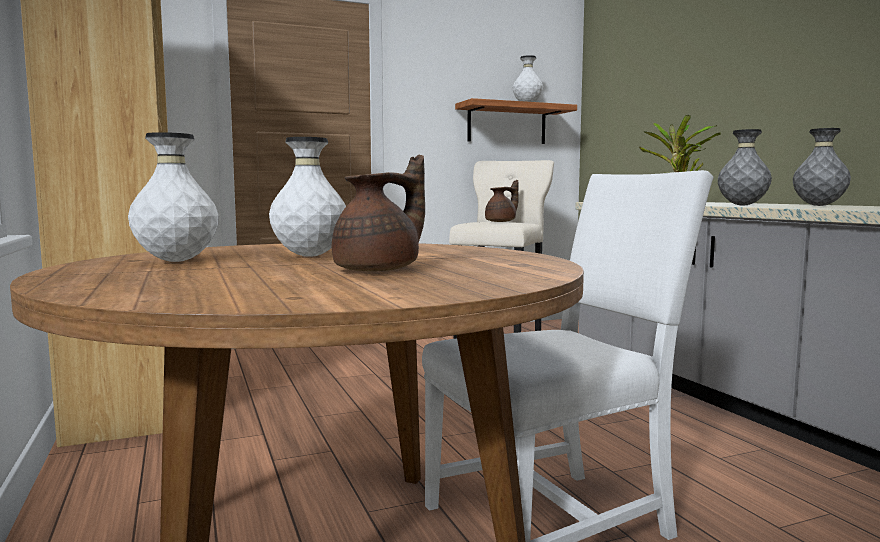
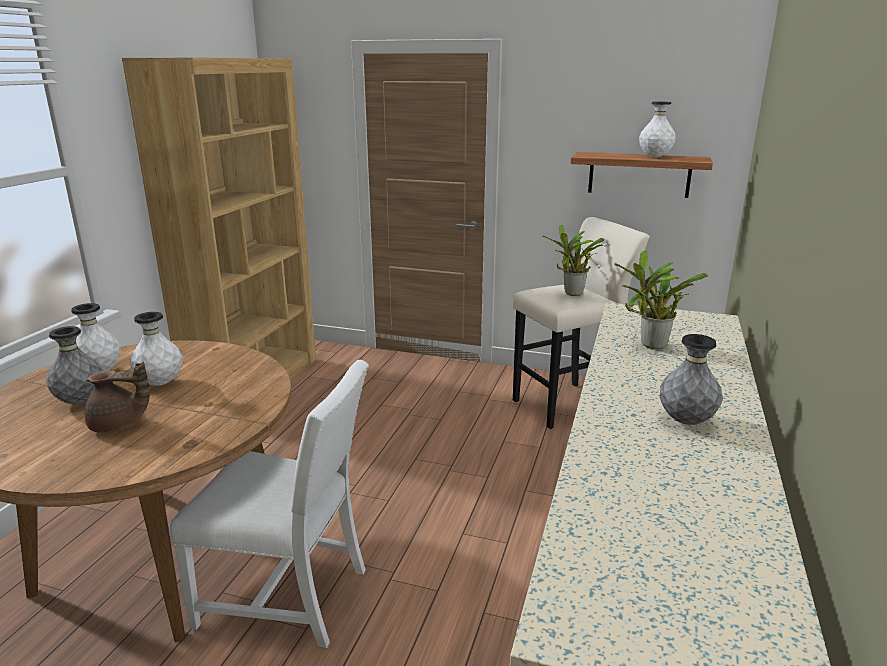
camera: 40 degrees right, 15 degrees up
brown teapot [485,180,519,222] -> potted plant [542,225,605,296]
grey vase [718,129,772,206] -> grey vase moved to [46,326,103,404]

